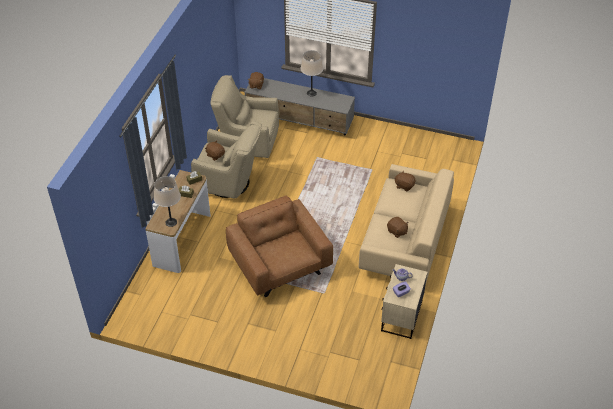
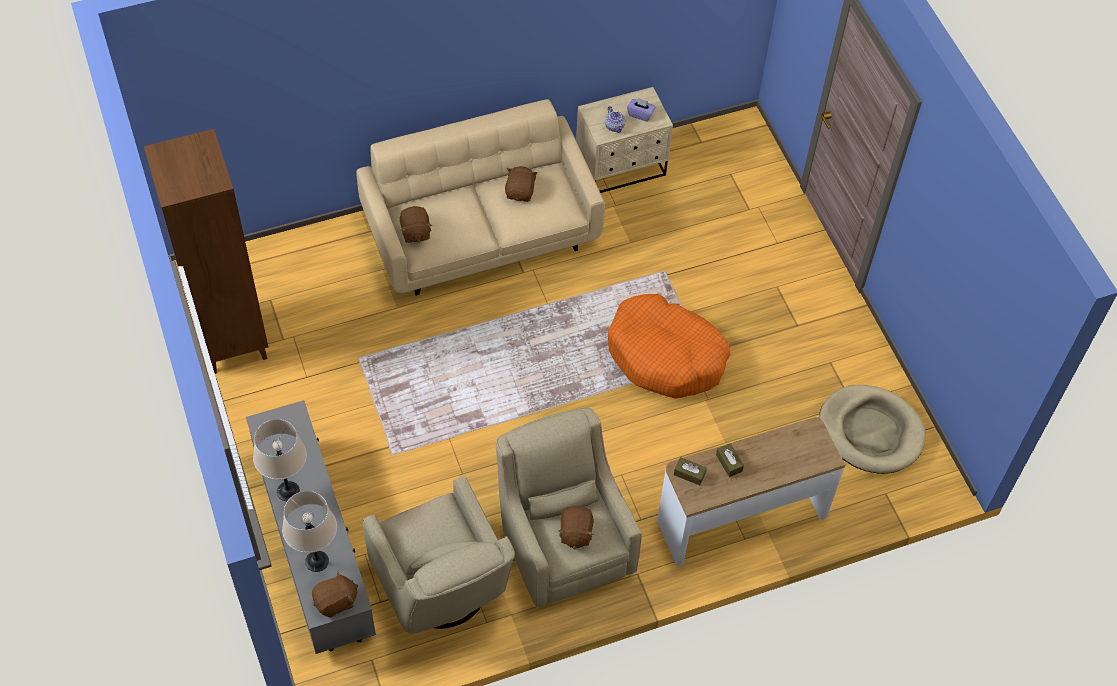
camera: 130 degrees left, 10 degrees up
beige table lamp [154,176,181,227] -> beige table lamp moved to [282,491,337,572]
brown armchair [226,196,333,297] -> orange dog bed [608,294,730,399]
none -> brown bookcase [144,129,268,374]
none -> beige dog bed [819,385,926,474]

